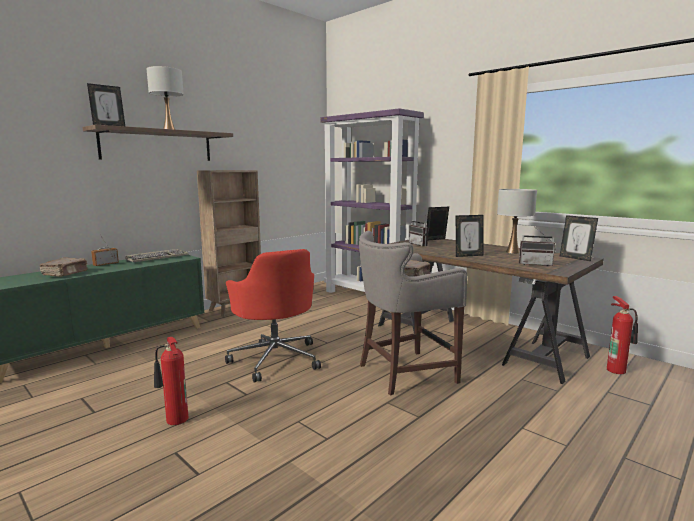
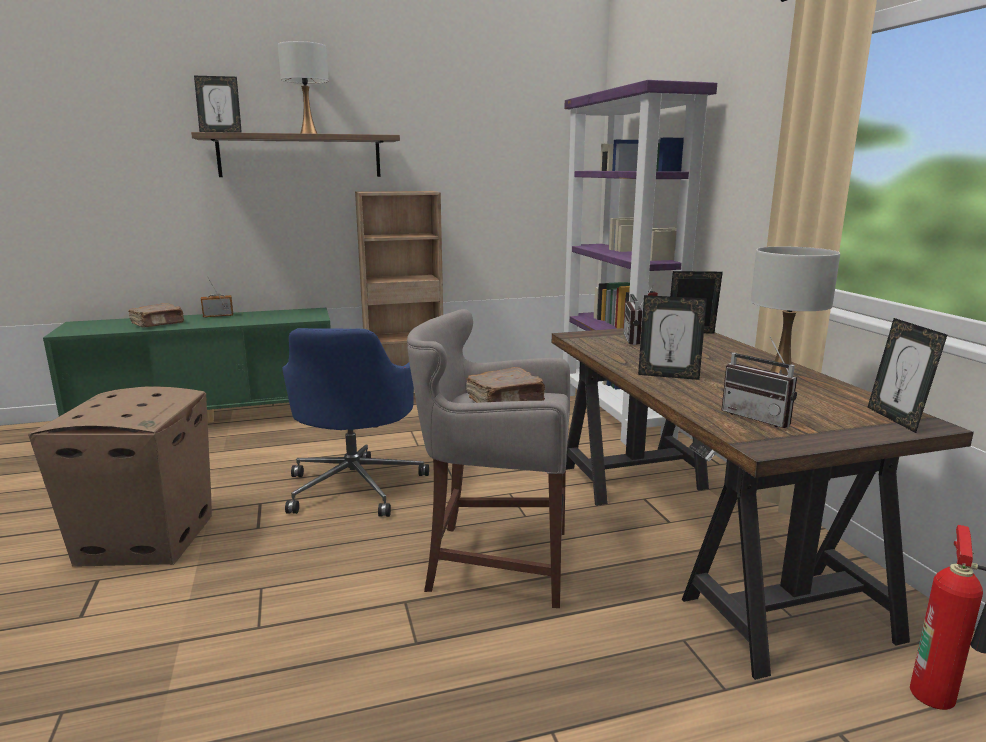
camera: 30 degrees right, 5 degrees up
keyboard [125,249,189,262] -> none
fire extinguisher [154,337,188,425] -> cardboard box [28,386,212,567]
red office chair [225,249,321,383] -> blue office chair [282,328,429,517]

